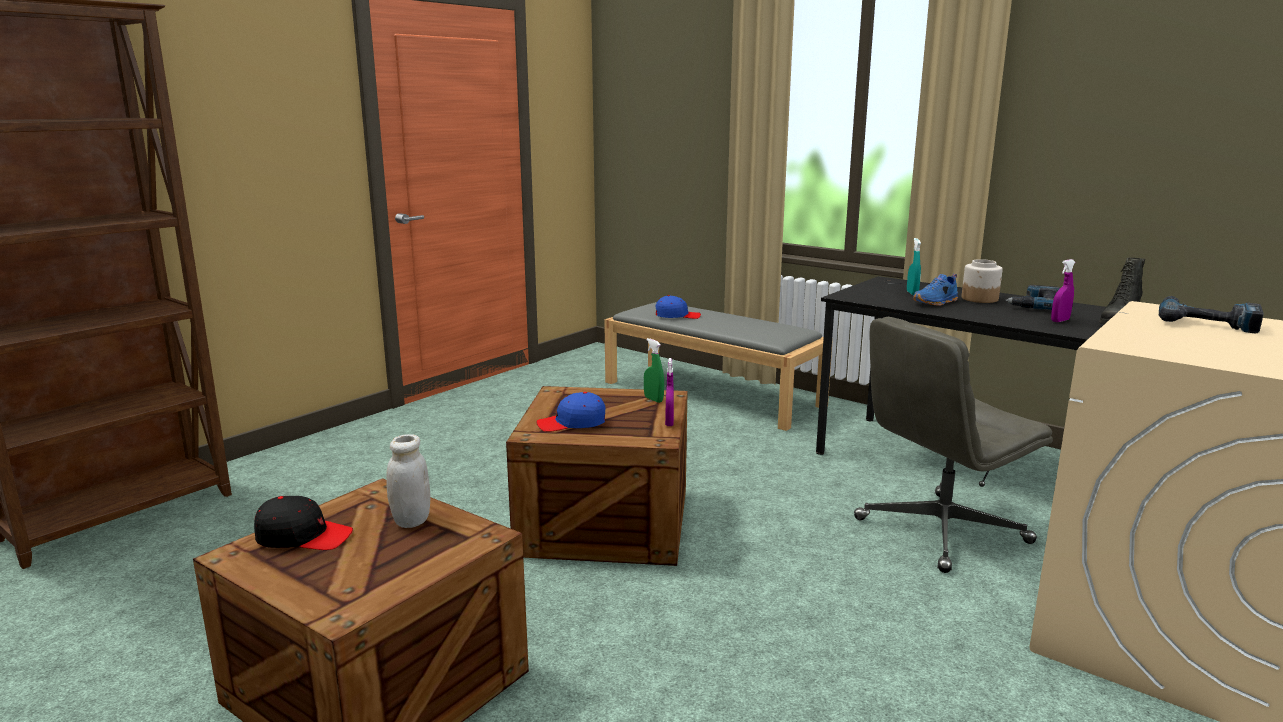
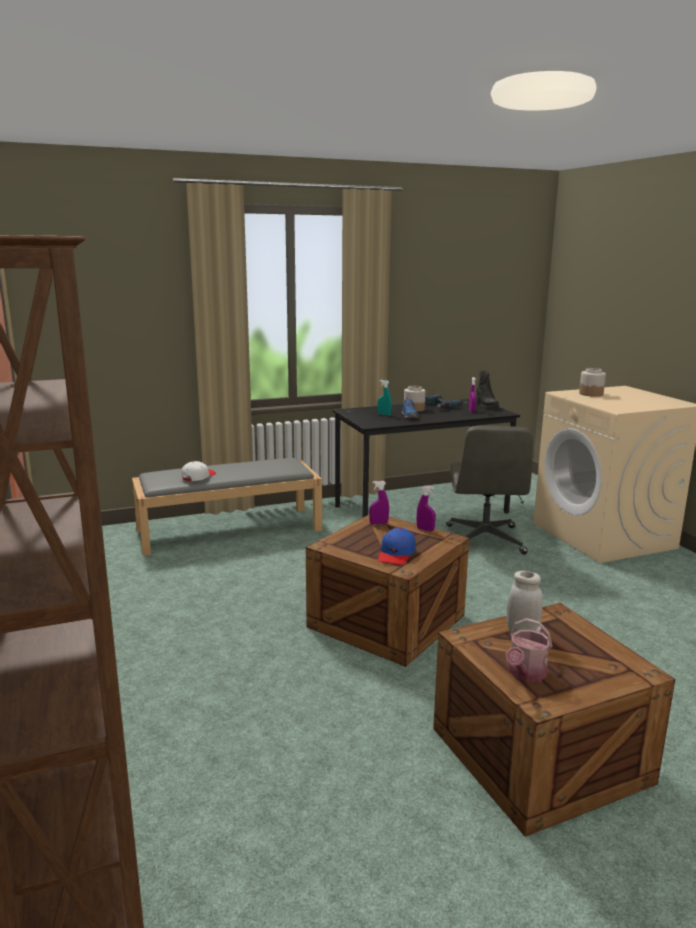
camera: 60 degrees left, 0 degrees up
black cap [254,496,353,550] -> watering can [506,618,552,681]
green spray bottle [644,338,664,403] -> purple spray bottle [369,481,389,525]
blue cap [655,295,701,319] -> white cap [182,461,216,481]
power drill [1159,296,1263,333] -> jar [579,368,606,397]

